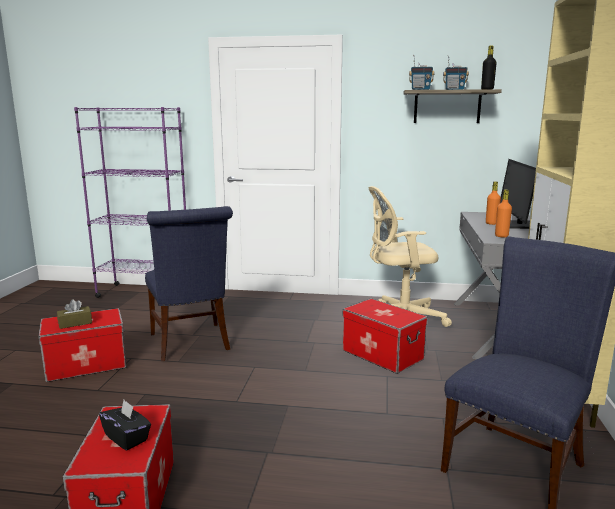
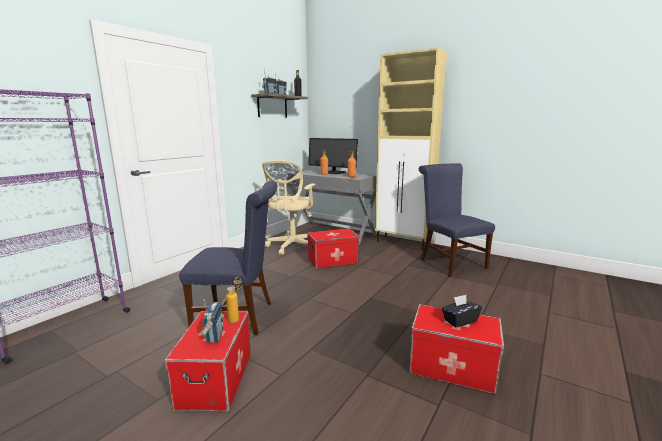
camera: 65 degrees left, 0 degrees up
brown tissue box [57,299,92,329] -> radio [201,299,224,343]
none -> bottle [226,277,242,323]

